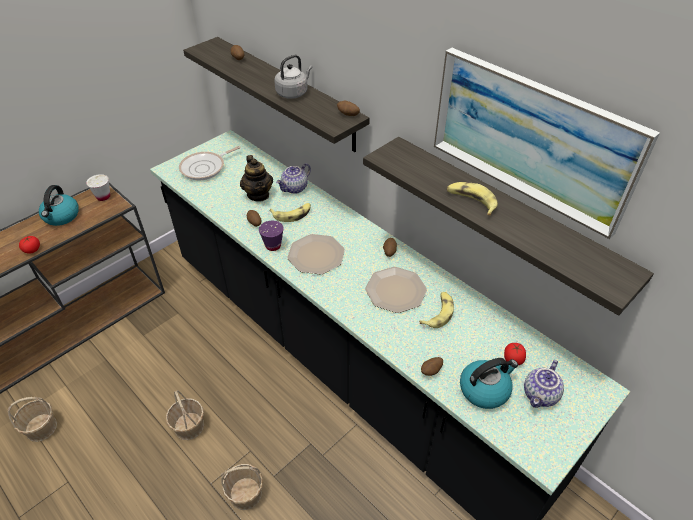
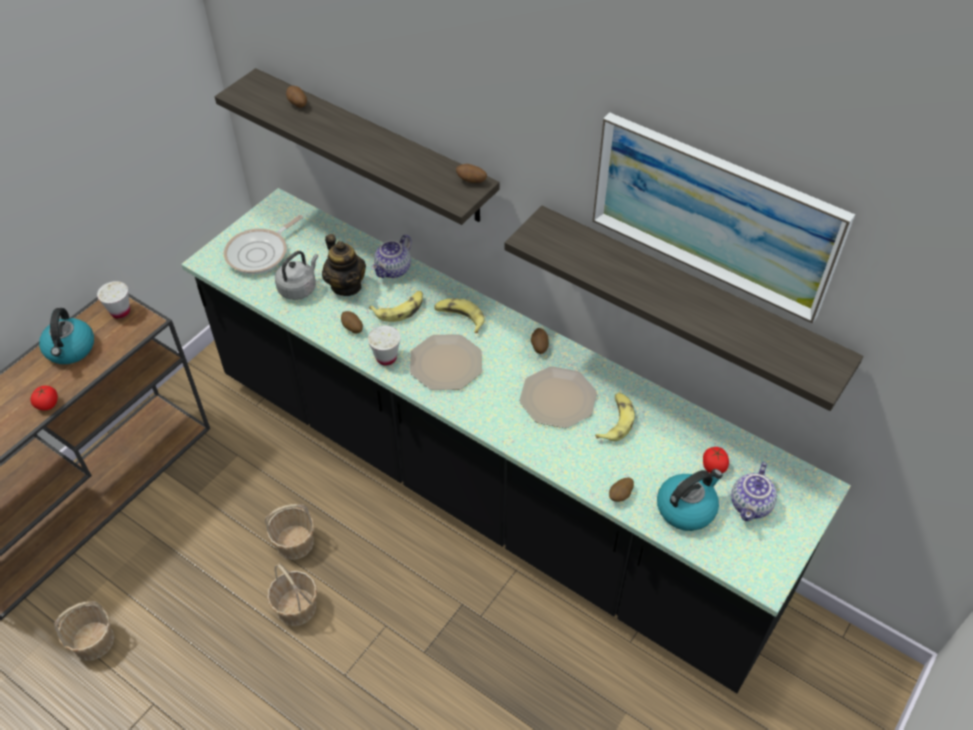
camera: 10 degrees left, 5 degrees up
basket [221,464,263,510] -> basket moved to [265,504,315,560]
purple cup [259,221,284,251] -> white cup [368,326,400,365]
grey kettle [274,55,312,99] -> grey kettle moved to [275,251,318,300]
banana [447,182,498,216] -> banana moved to [434,298,484,333]

